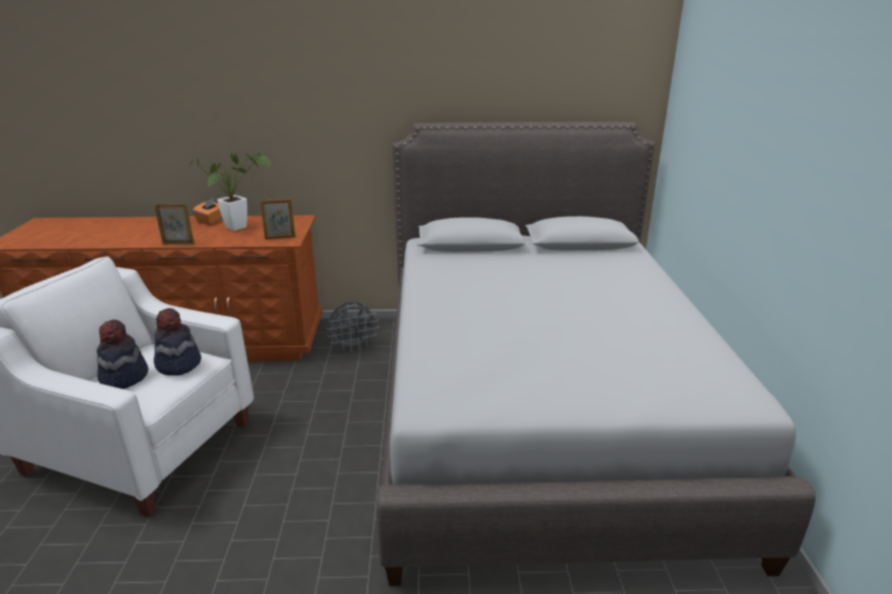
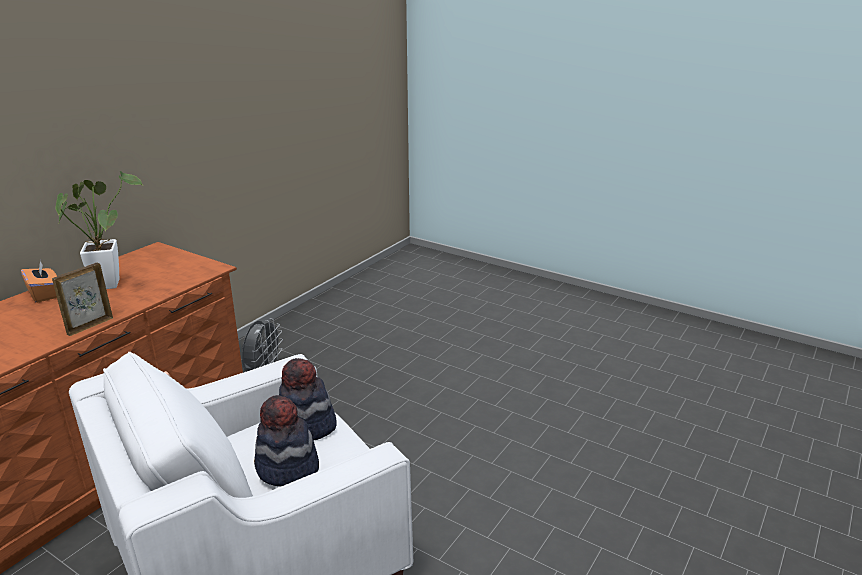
camera: 55 degrees left, 0 degrees up
picture frame [260,197,295,239] -> none
grey bed [377,122,816,586] -> none

